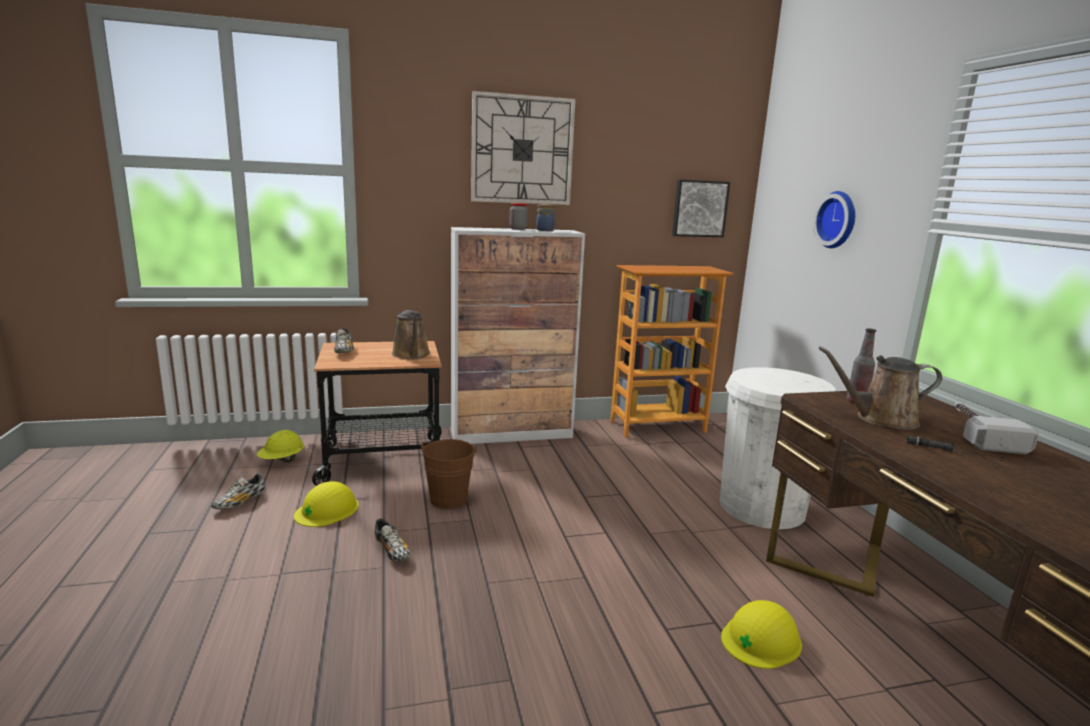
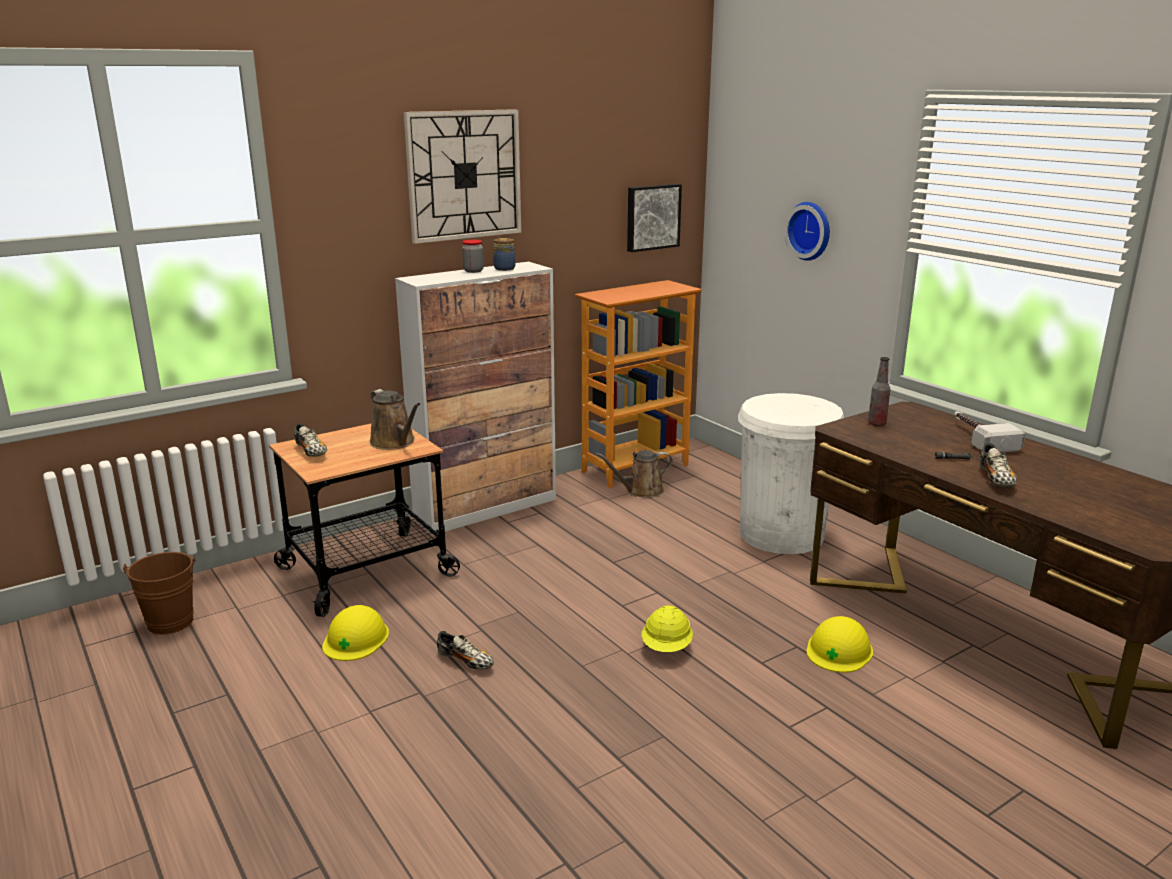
camera: 20 degrees left, 5 degrees up
shoe [211,474,266,509] -> shoe moved to [980,443,1017,487]
yellow hard hat [257,430,304,462] -> yellow hard hat moved to [641,606,693,652]
brown bucket [421,439,477,509] -> brown bucket moved to [123,552,196,635]
brown watering can [819,347,942,430] -> brown watering can moved to [596,450,673,498]

